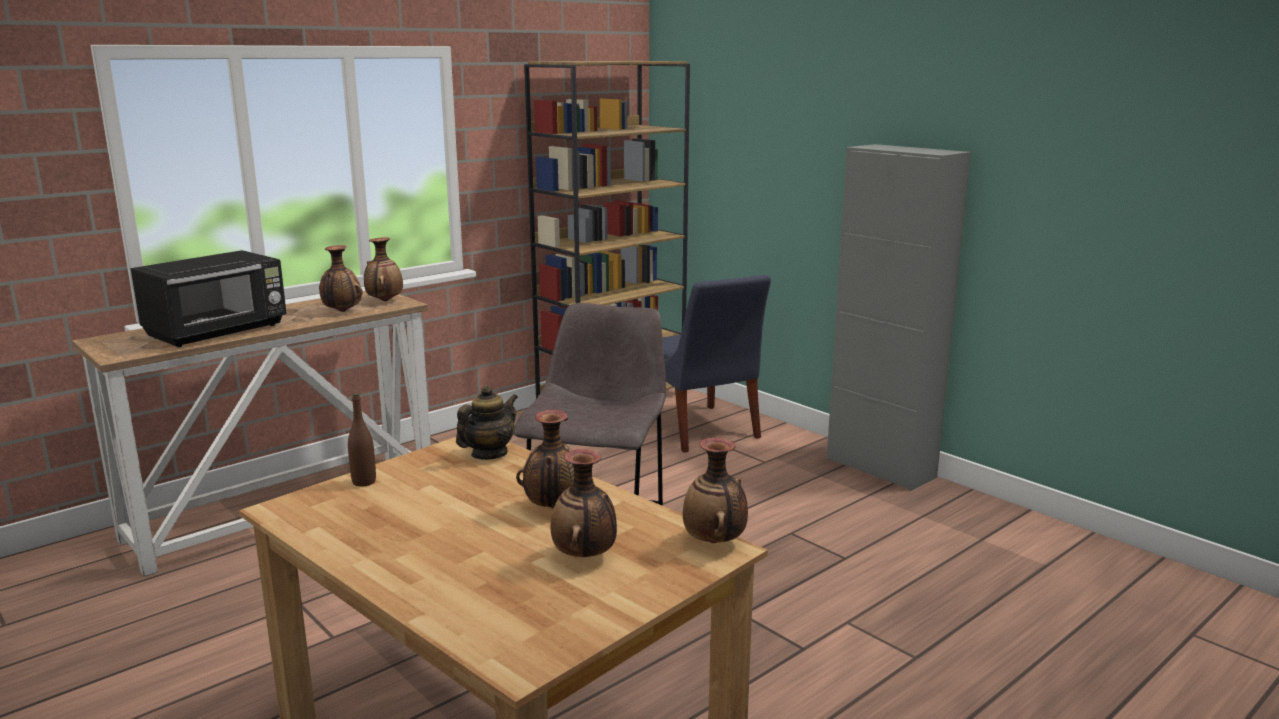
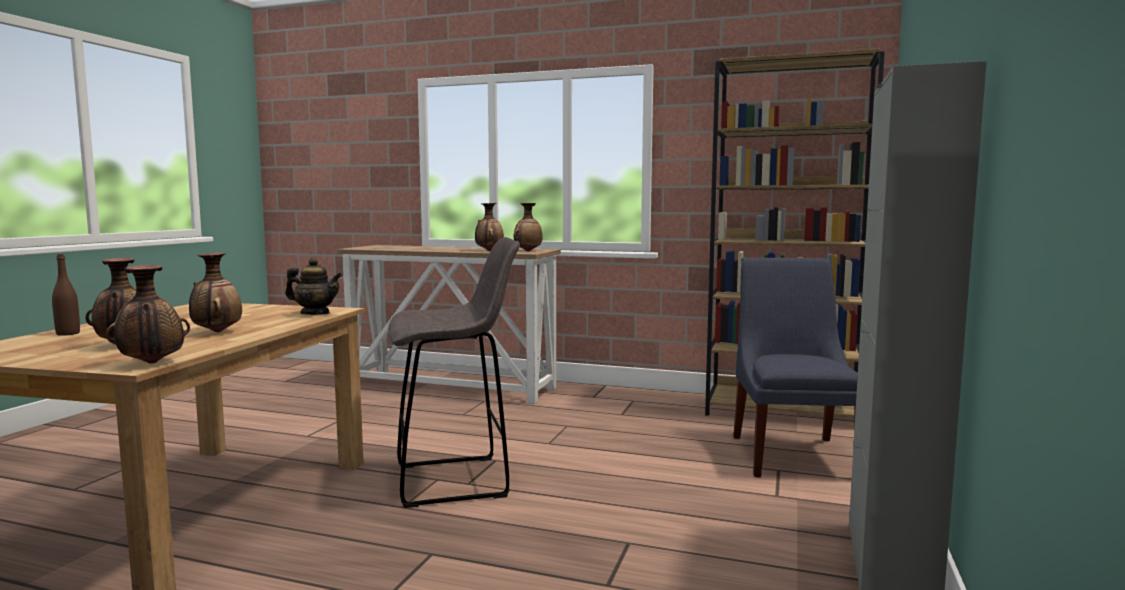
camera: 60 degrees right, 10 degrees down
black microwave [131,250,287,347] -> none
brown bottle [348,393,376,487] -> brown bottle moved to [52,254,80,336]
blue chair [662,275,771,453] -> blue chair turned 150 degrees clockwise [733,258,858,477]

